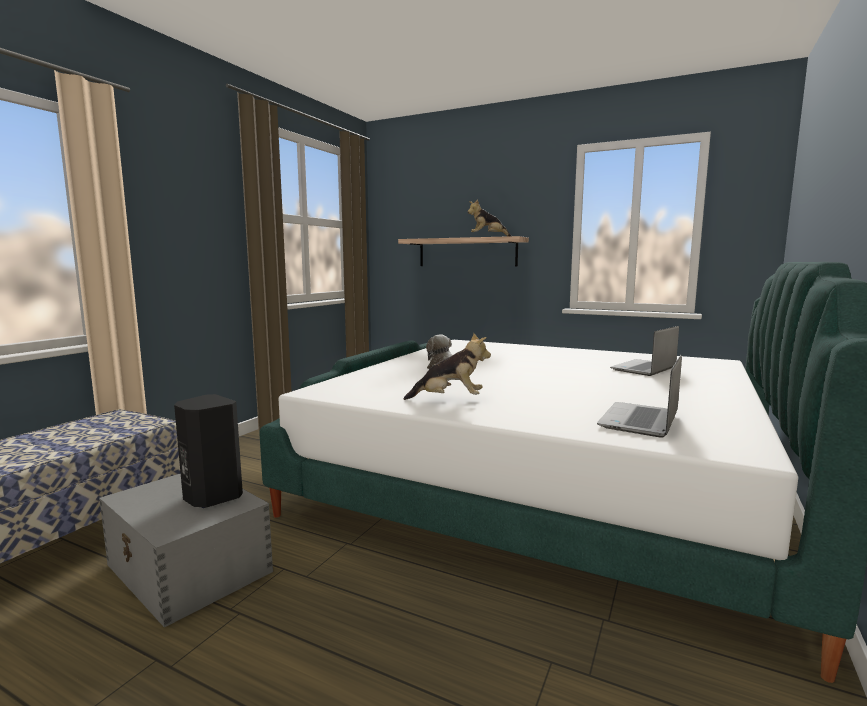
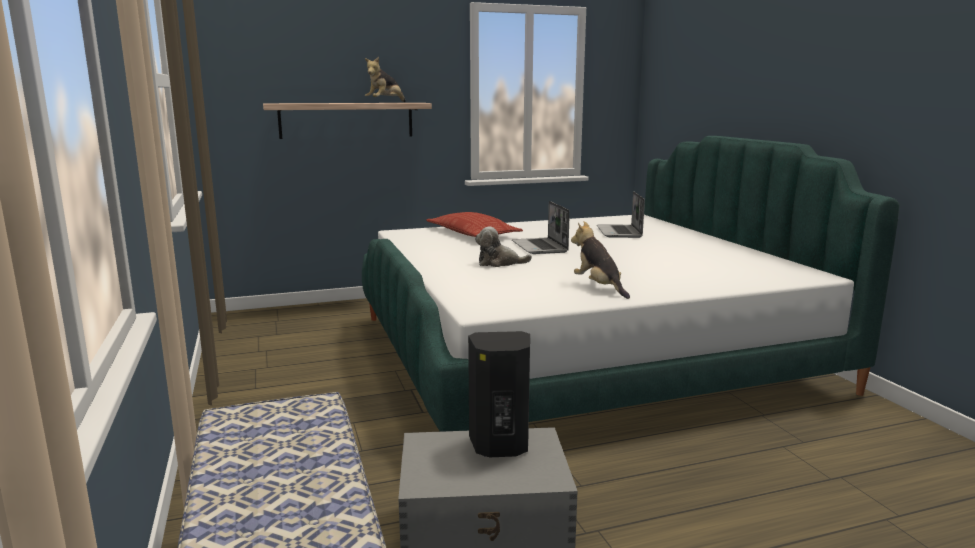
camera: 45 degrees left, 5 degrees up
plush toy [404,333,491,400] -> plush toy turned 75 degrees counterclockwise [571,221,630,299]
laptop [597,355,682,438] -> laptop moved to [512,201,570,254]
none -> pillow [426,212,523,237]

